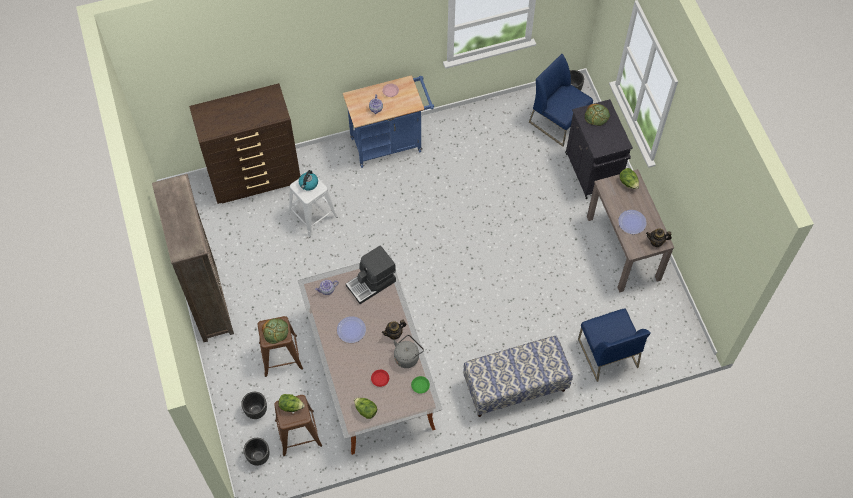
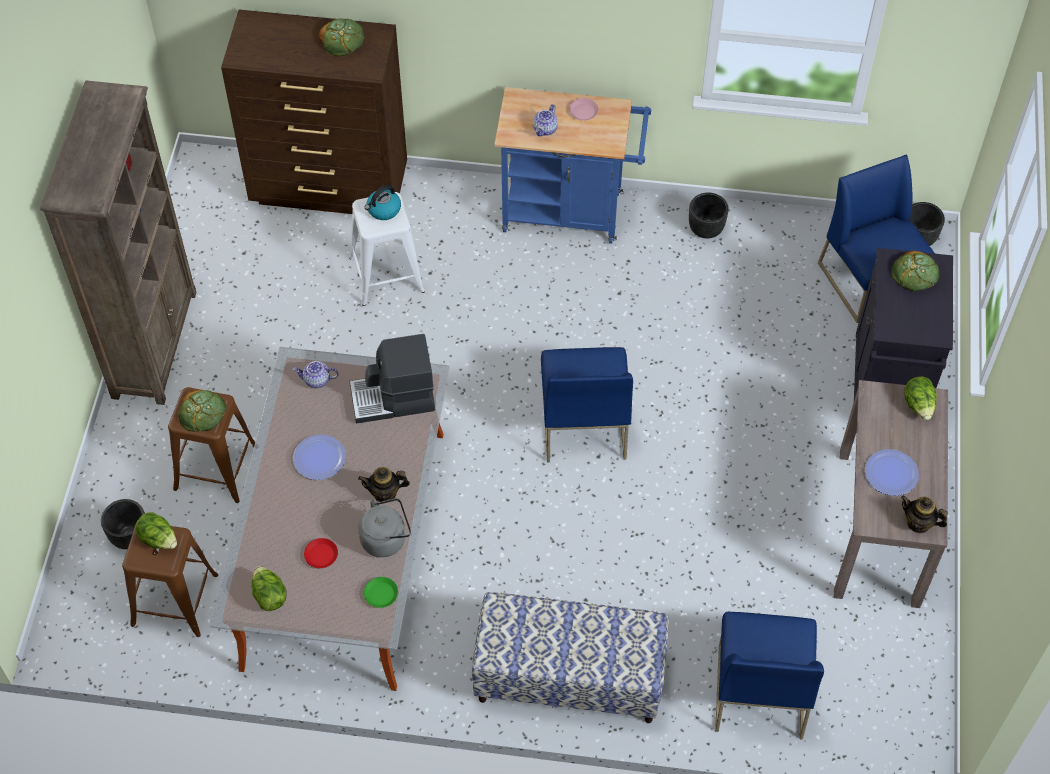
camera: 25 degrees right, 5 degrees down
black planter [244,438,270,466] -> black planter moved to [689,192,729,239]
none -> bread [319,18,365,57]
none -> blue chair [541,347,633,462]

